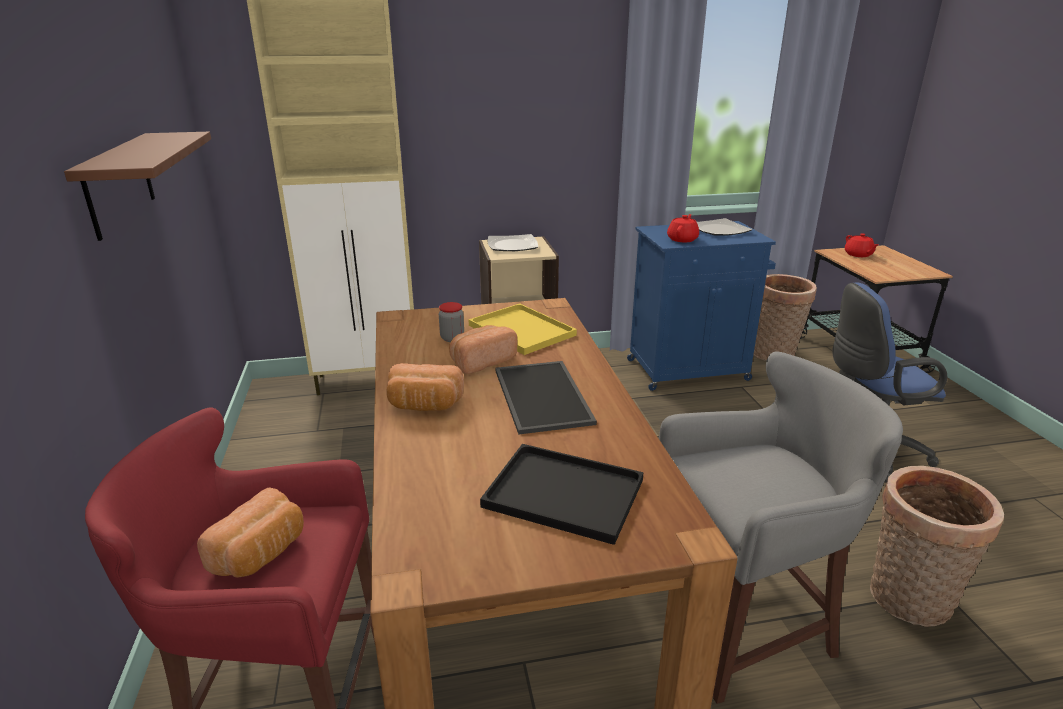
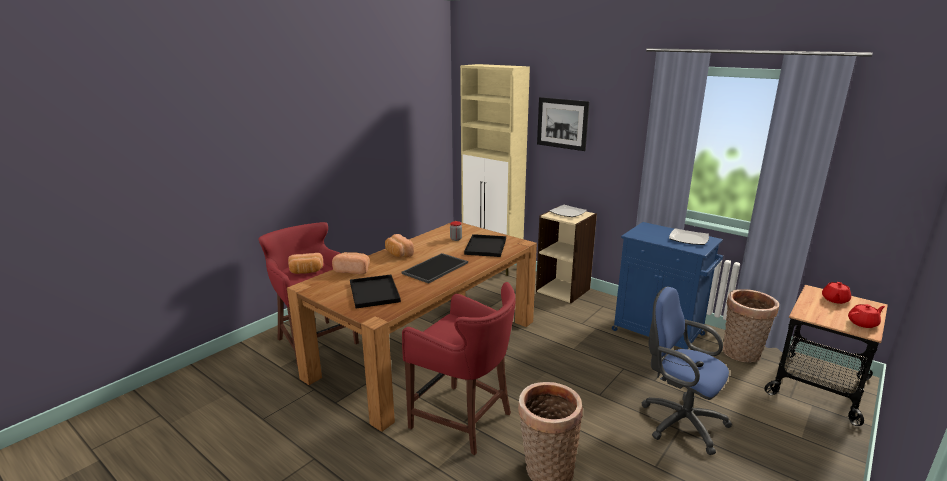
camera: 50 degrees right, 5 degrees down
brown shelf [64,132,211,241] -> none
bread [449,325,517,374] -> bread moved to [332,252,370,274]
yellow tray [468,303,577,355] -> black tray [464,234,506,257]
grey stool [659,351,903,704] -> red stool [402,282,515,455]
red teapot [667,214,699,242] -> red teapot moved to [848,304,885,328]
none -> picture [537,97,589,151]

